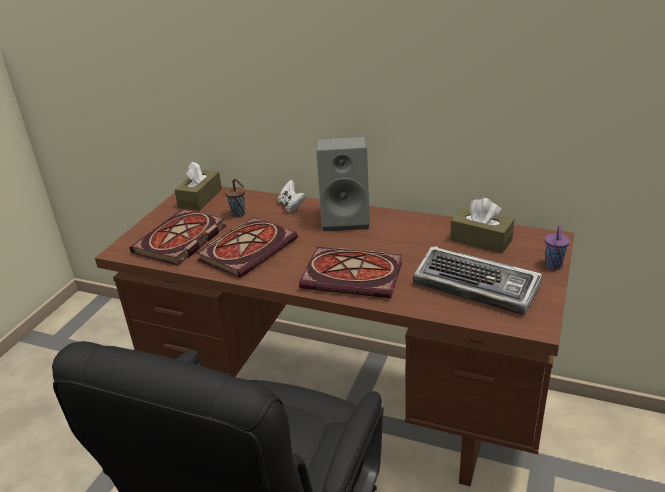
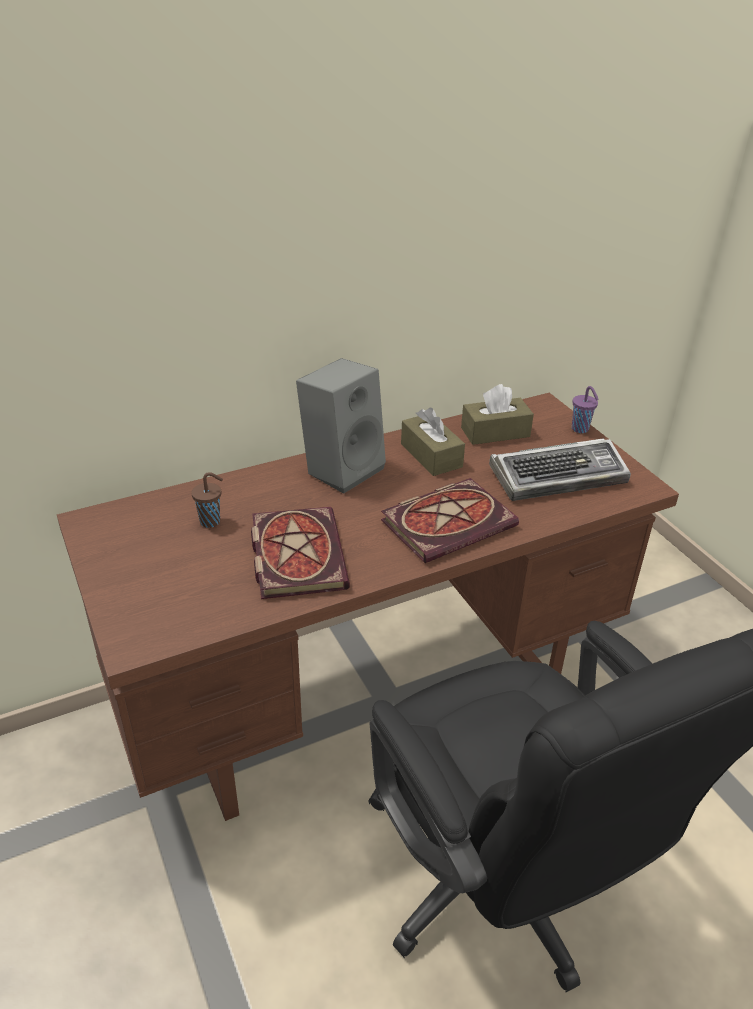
camera: 50 degrees left, 5 degrees up
book [130,209,227,266] -> none
brown tissue box [175,161,222,210] -> brown tissue box moved to [401,407,465,476]
white game controller [278,180,306,212] -> none

